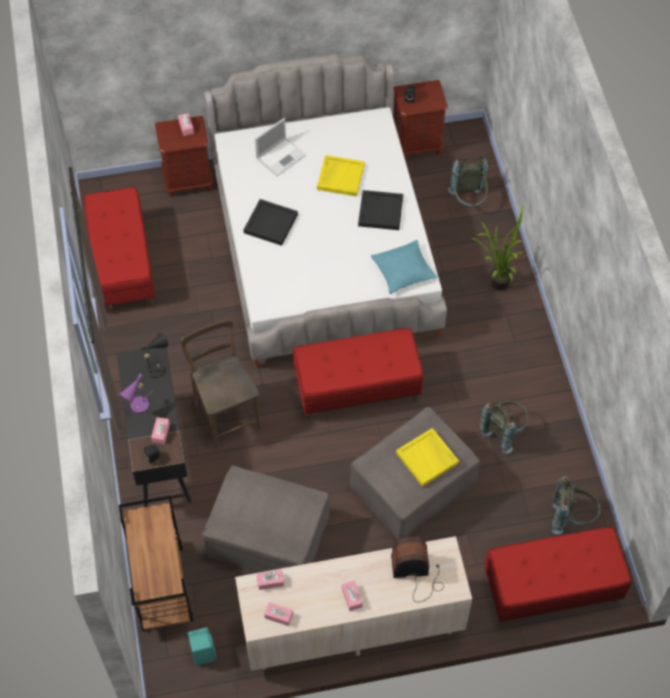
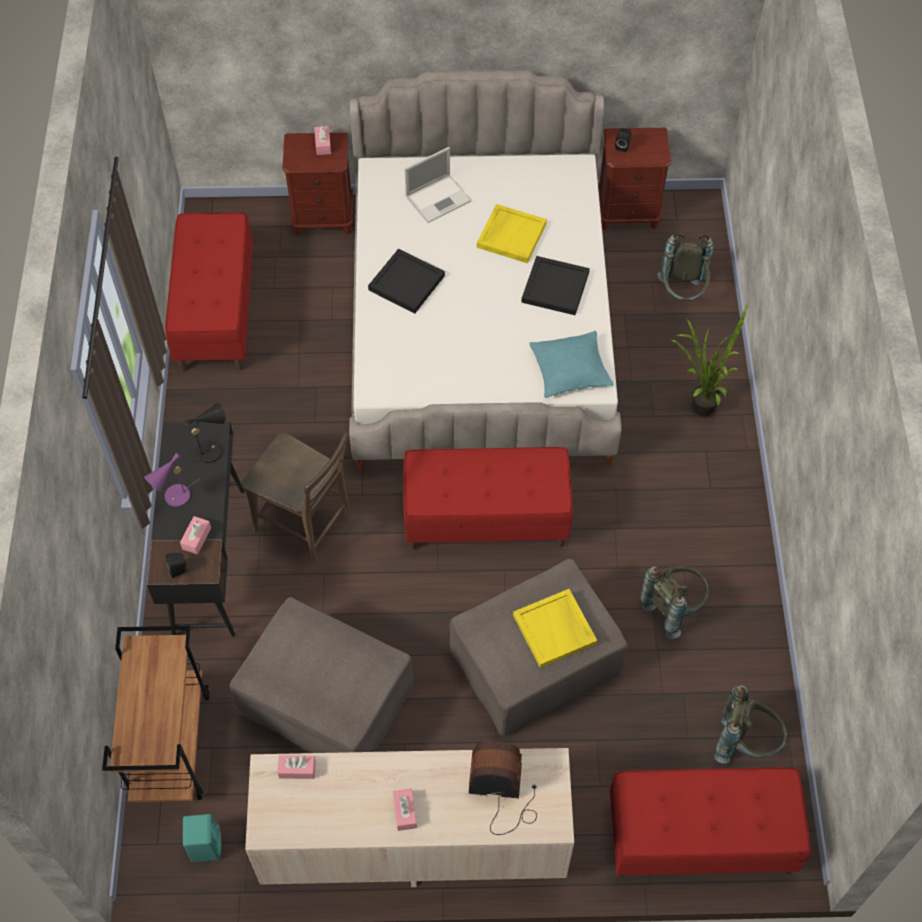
camera: 10 degrees right, 0 degrees up
brown chair [181,319,262,448] -> brown chair turned 135 degrees clockwise [242,432,350,563]
pink tissue box [264,602,293,626] -> none

